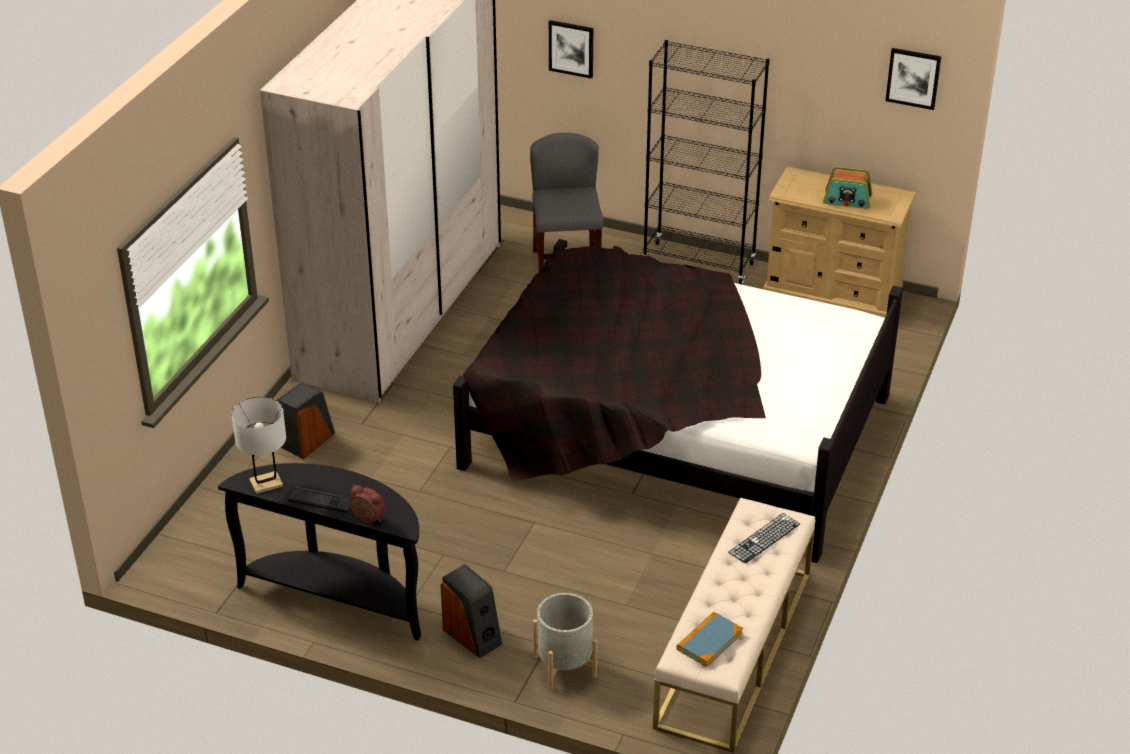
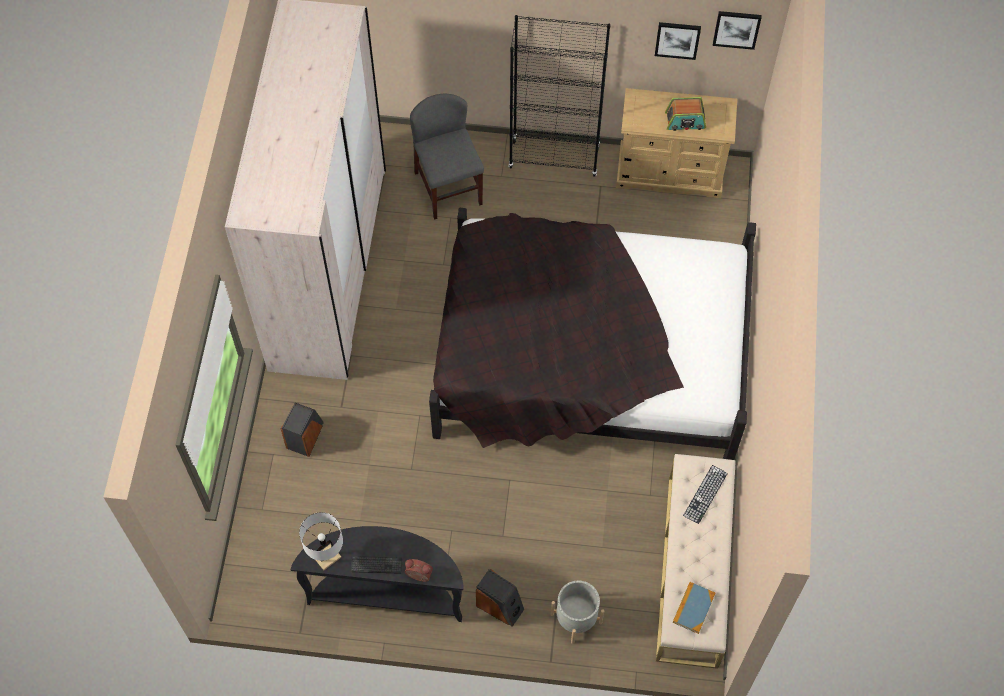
camera: 15 degrees left, 25 degrees up
picture [549,20,593,79] -> picture moved to [655,22,701,60]

